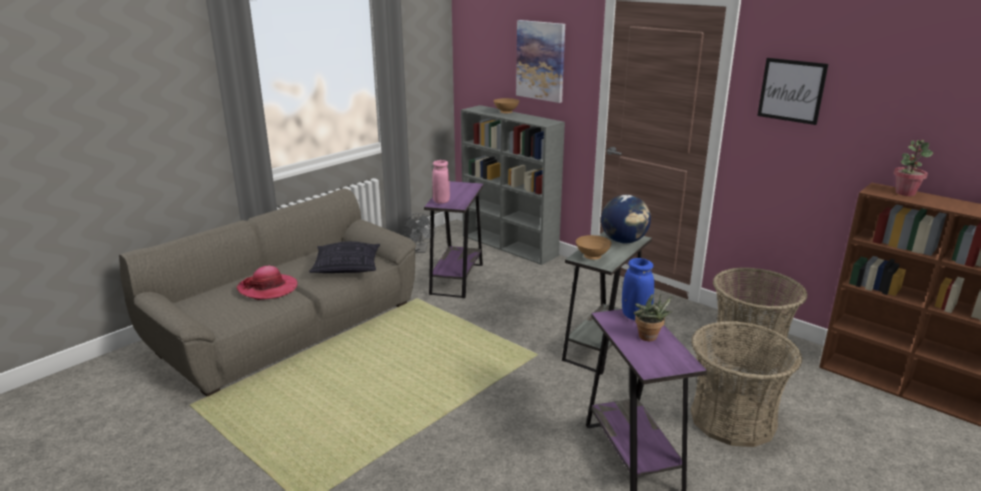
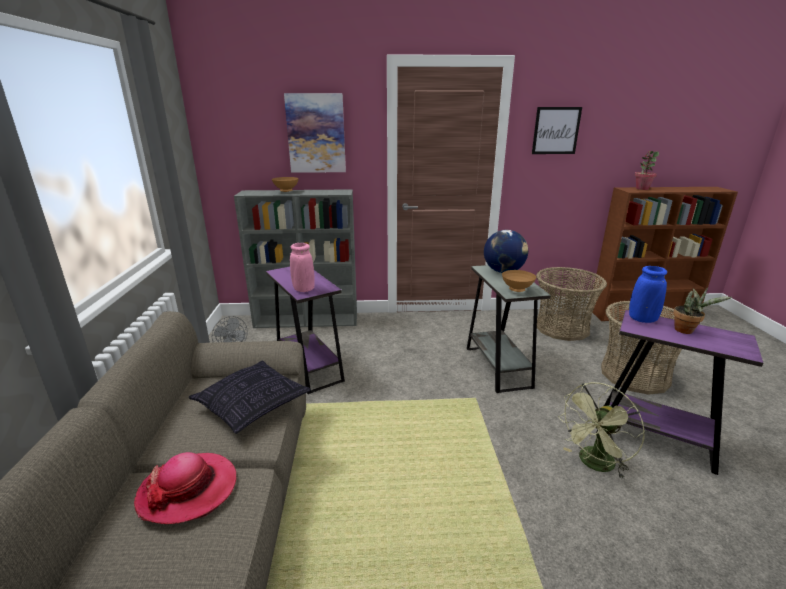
camera: 45 degrees left, 0 degrees up
none -> green fan [558,382,645,479]

